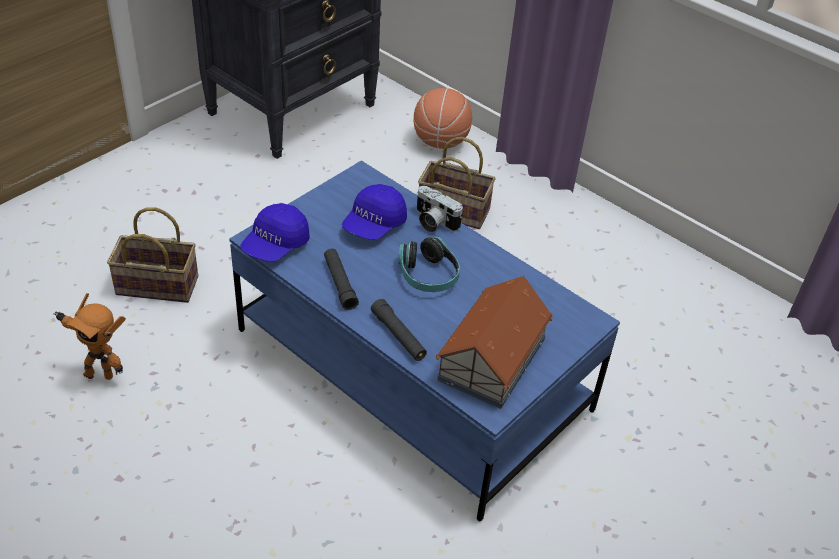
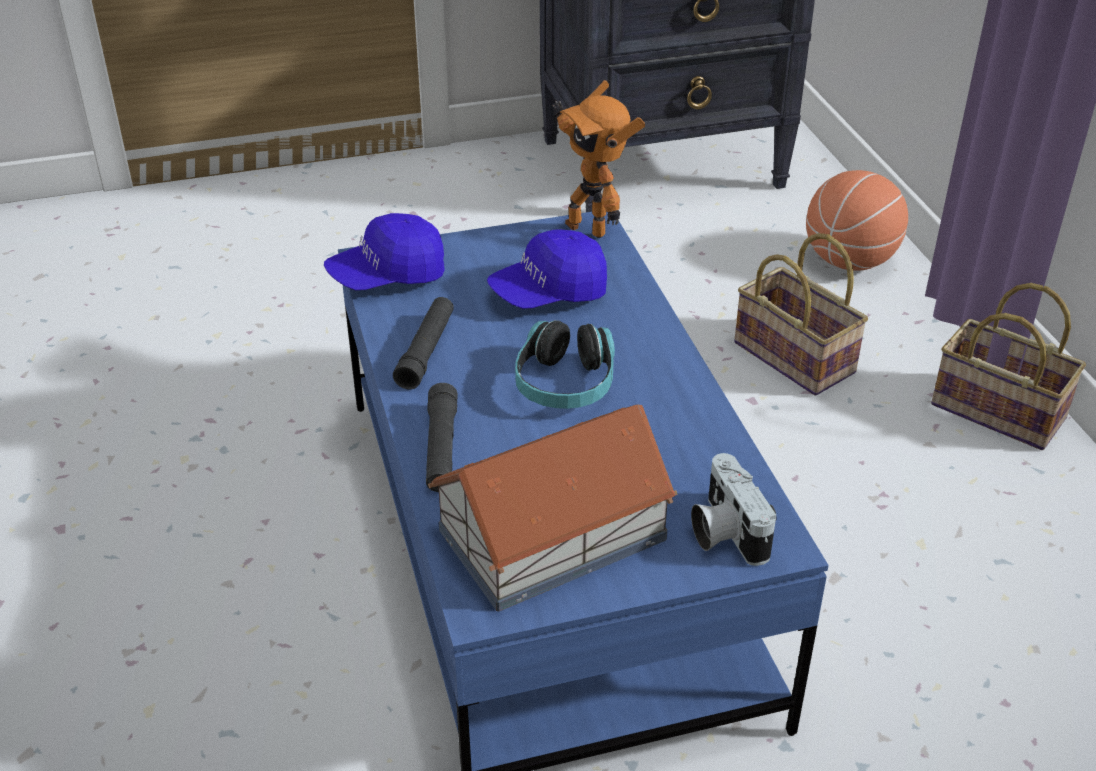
camera: 35 degrees right, 5 degrees down
toy robot [54,293,126,380] -> toy robot moved to [552,80,645,238]
basket [107,207,198,303] -> basket moved to [931,283,1086,450]
camera [417,186,463,233] -> camera moved to [691,453,777,566]

